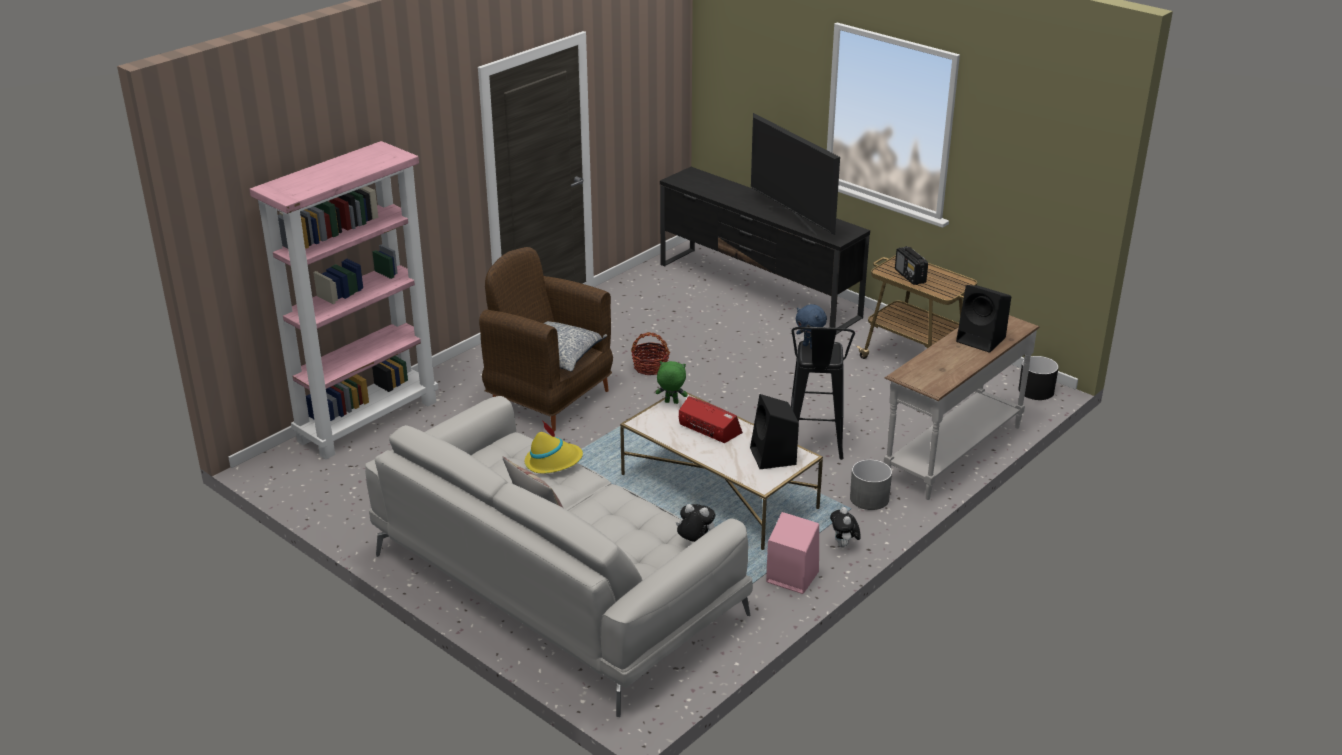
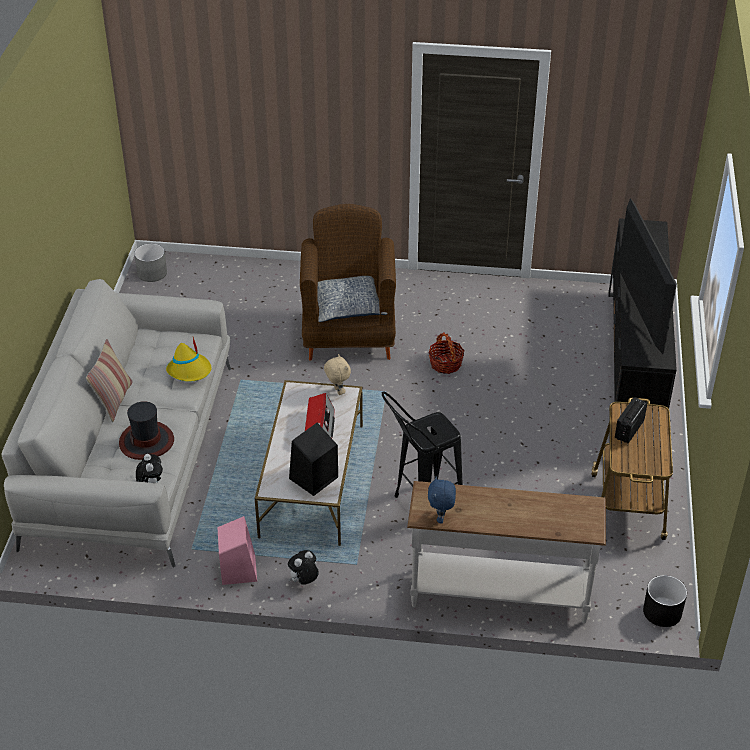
camera: 55 degrees right, 10 degrees up
pink bookcase [249,141,438,460] -> none
green plush toy [656,361,688,404] -> beige plush toy [324,354,351,395]
television [751,113,840,235] -> television turned 150 degrees clockwise [618,198,677,354]
blue plush toy [796,304,827,349] -> blue plush toy moved to [428,477,456,523]
grey planter [850,459,892,510] -> grey planter moved to [134,243,167,282]
black speaker [956,285,1011,353] -> none
none -> hat [119,401,174,460]

